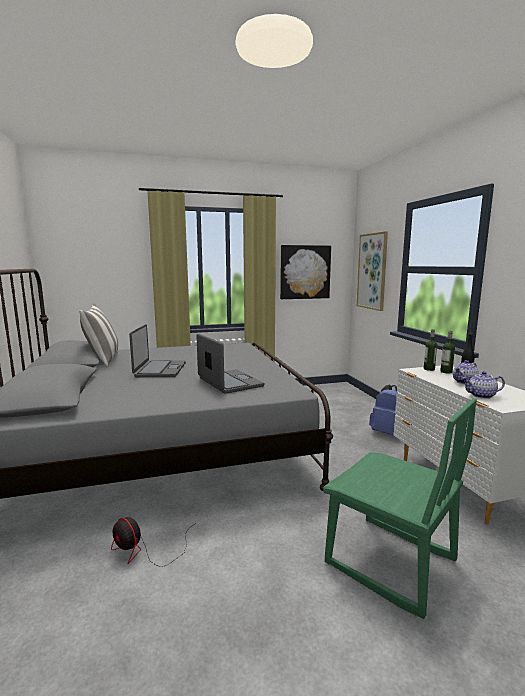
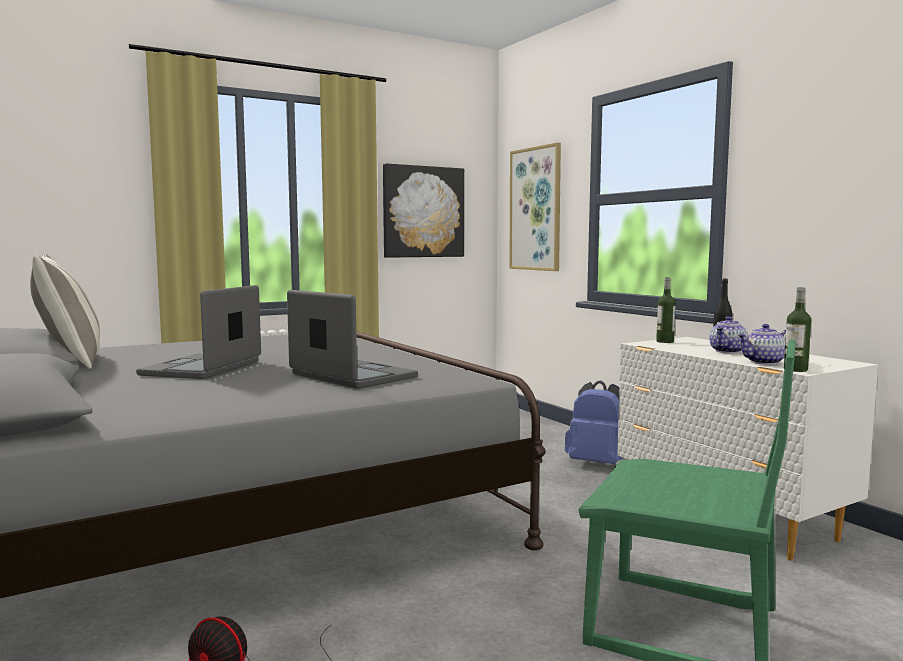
camera: 15 degrees left, 5 degrees down
laptop [129,324,186,377] -> laptop turned 150 degrees counterclockwise [136,285,261,379]
bottle [440,331,455,374] -> bottle moved to [784,287,811,372]

